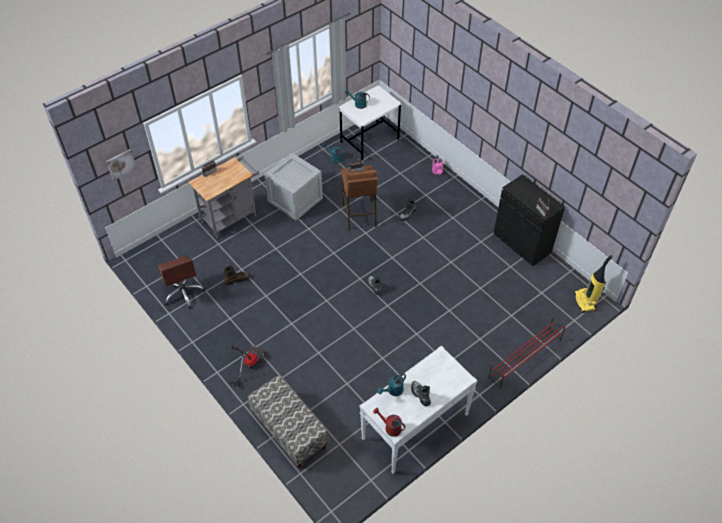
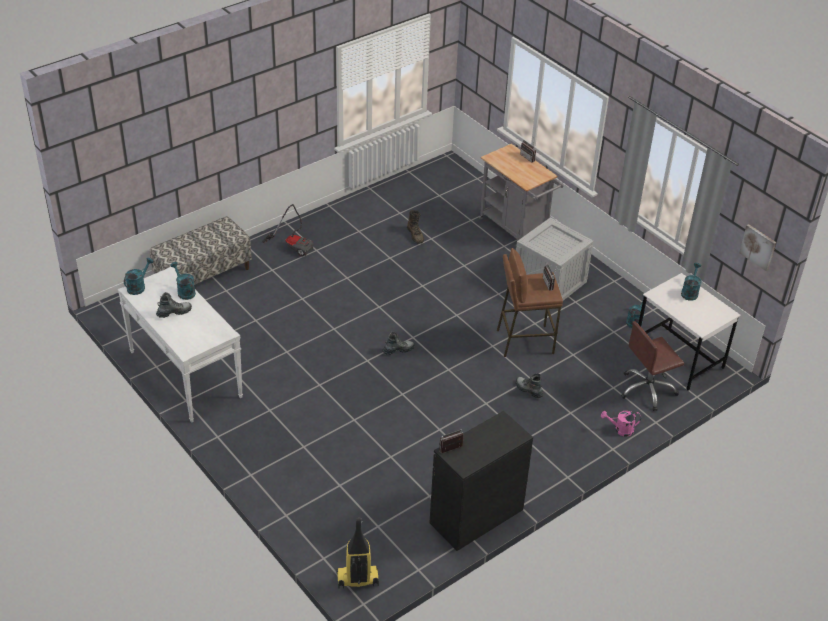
camera: 90 degrees right, 10 degrees down
picture [106,149,137,181] -> picture moved to [739,224,776,271]
brown office chair [158,255,206,309] -> brown office chair moved to [621,321,684,411]
red watering can [373,408,405,437] -> turquoise watering can [124,258,153,295]
red shoe rack [488,316,566,389] -> none

